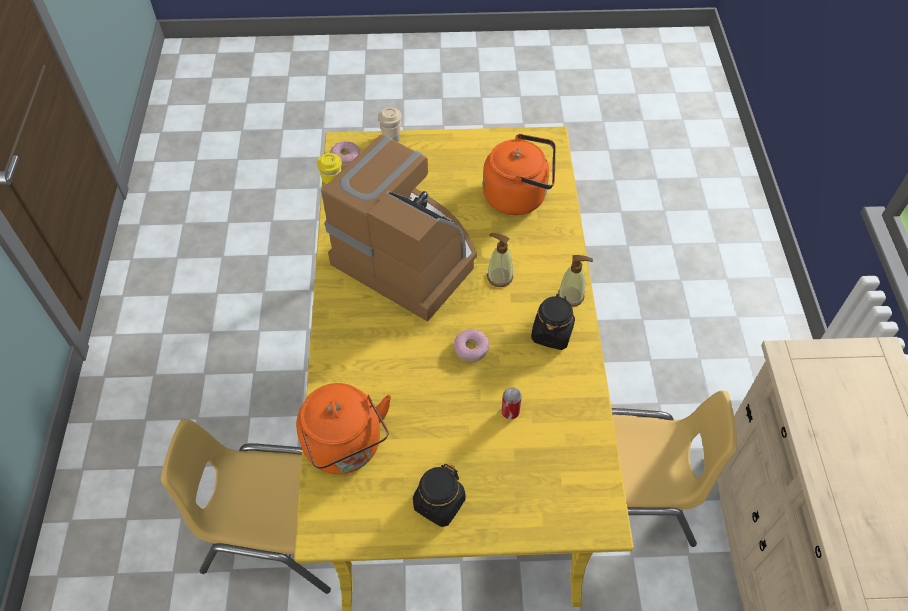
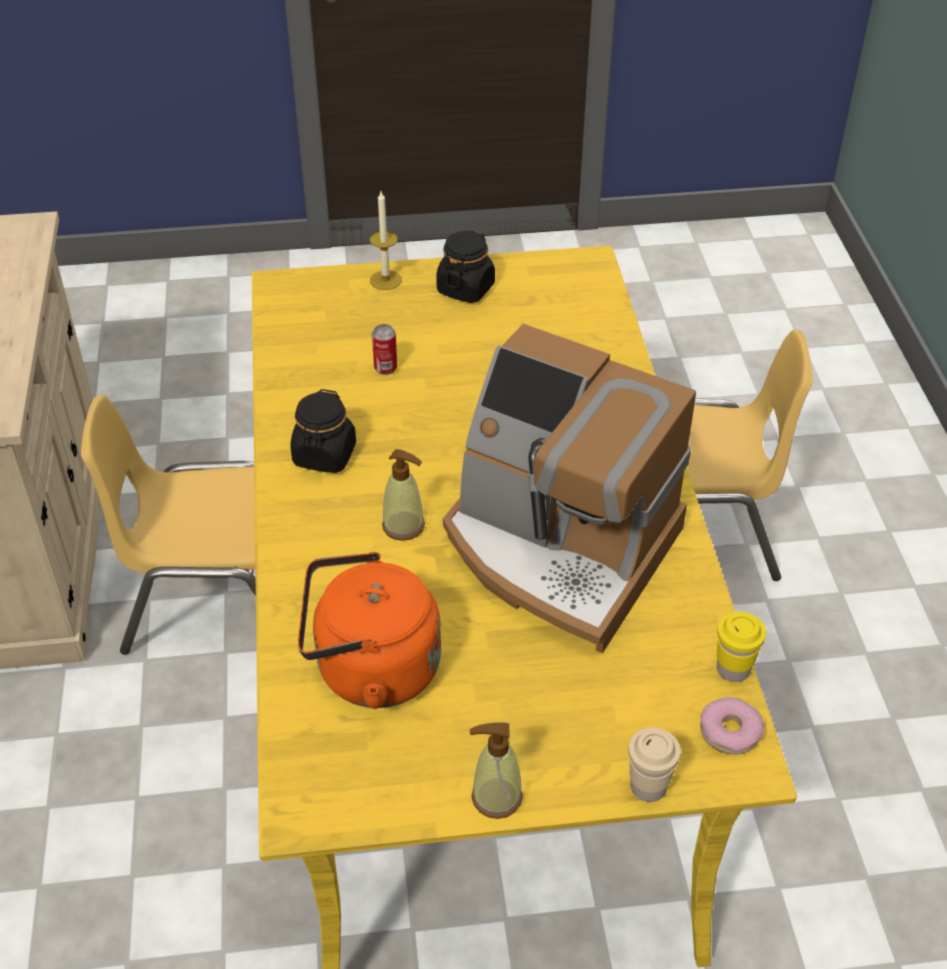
camera: 175 degrees right, 10 degrees down
orange kettle [296,383,391,474] -> none
donut [454,329,489,362] -> none
soap dispenser [558,255,593,307] -> soap dispenser moved to [470,722,523,819]
none -> candle [370,192,402,290]

